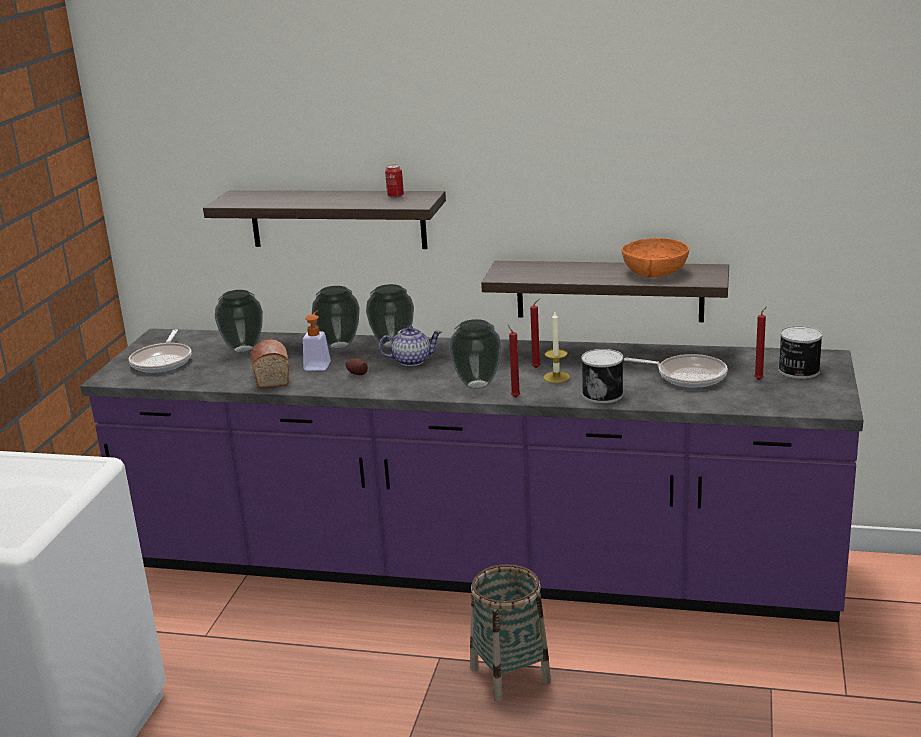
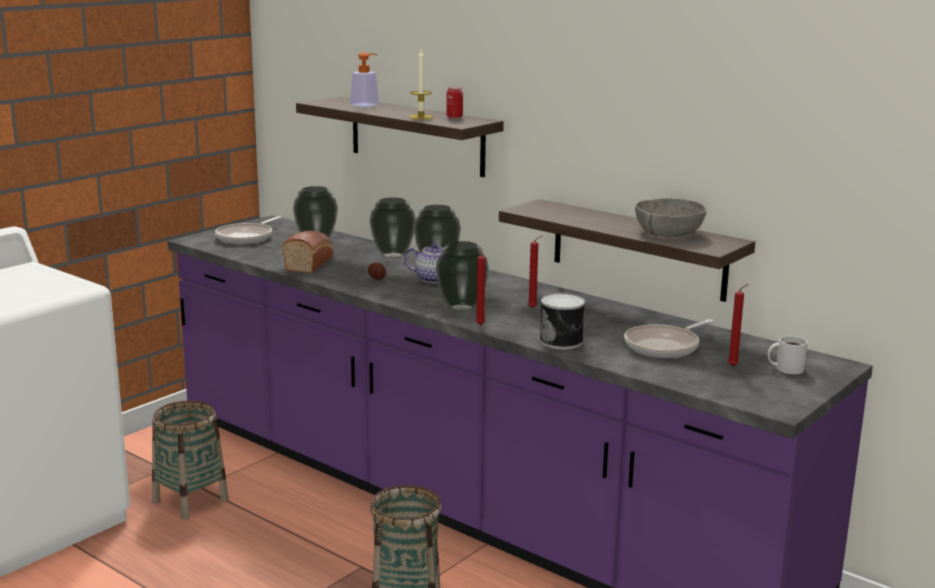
camera: 25 degrees right, 5 degrees down
soap dispenser [303,310,331,371] -> soap dispenser moved to [350,52,379,107]
candle [543,312,570,383] -> candle moved to [409,50,434,119]
orange bowl [622,238,689,277] -> grey bowl [635,198,706,237]
frying pan [624,354,728,387] -> frying pan turned 90 degrees clockwise [624,319,713,358]
can [778,326,823,379] -> white mug [768,336,808,374]
none -> basket [152,400,229,519]

